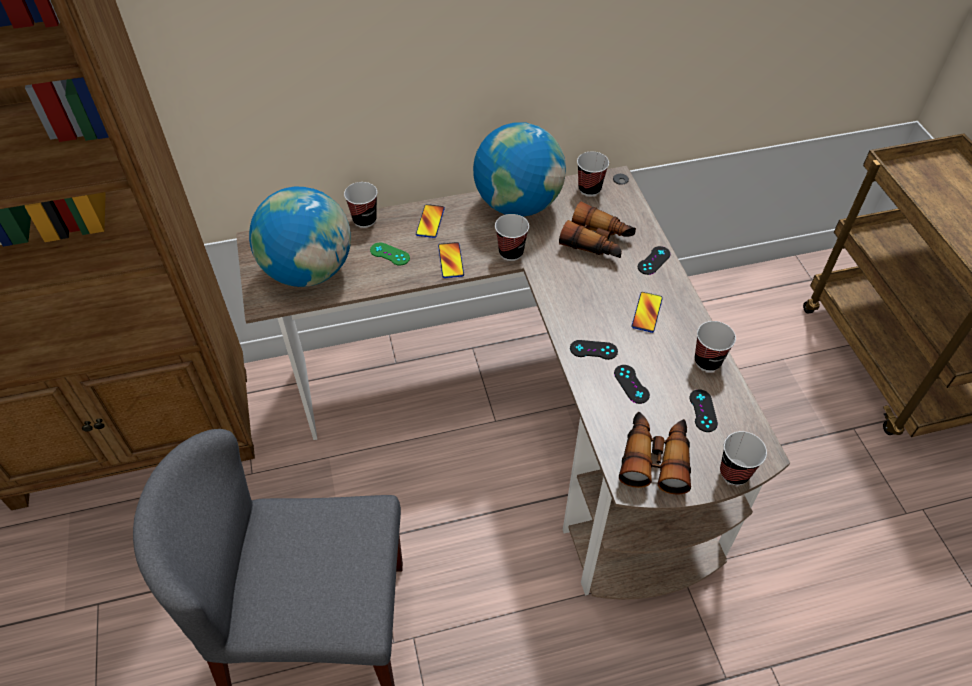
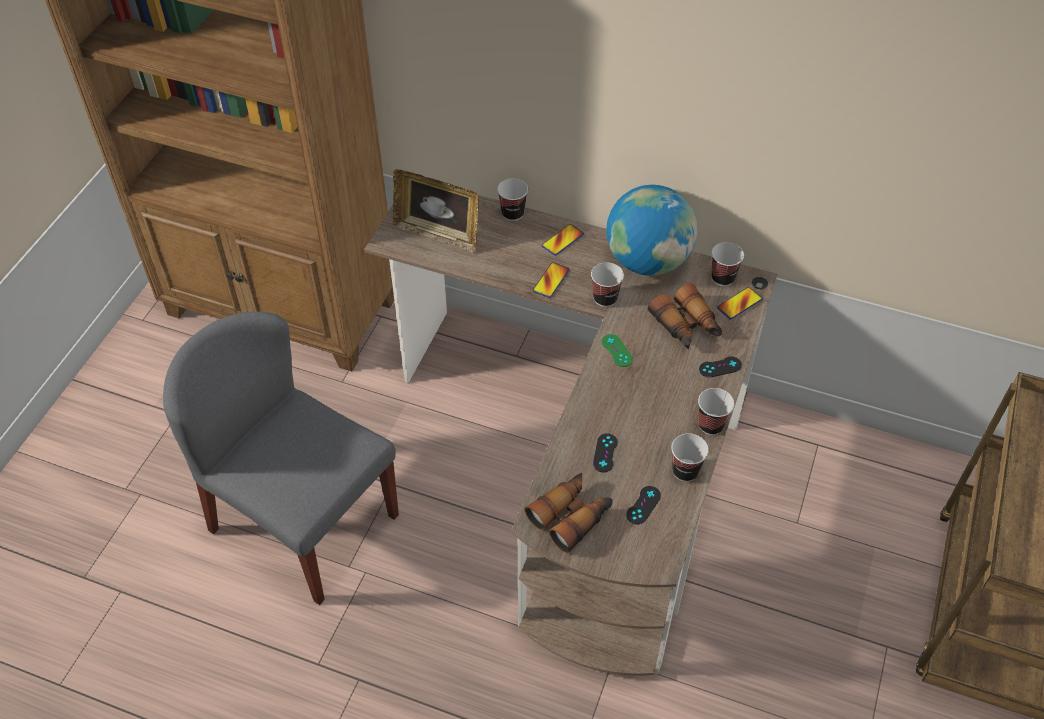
camera: 35 degrees right, 0 degrees up
globe [249,187,351,287] -> picture frame [393,170,479,253]
green game controller [370,243,410,266] -> green game controller moved to [602,334,633,367]
black game controller [570,340,618,360] -> none
phone [632,292,663,333] -> phone moved to [717,287,762,320]
cup [720,431,767,485] -> cup moved to [698,388,734,435]

